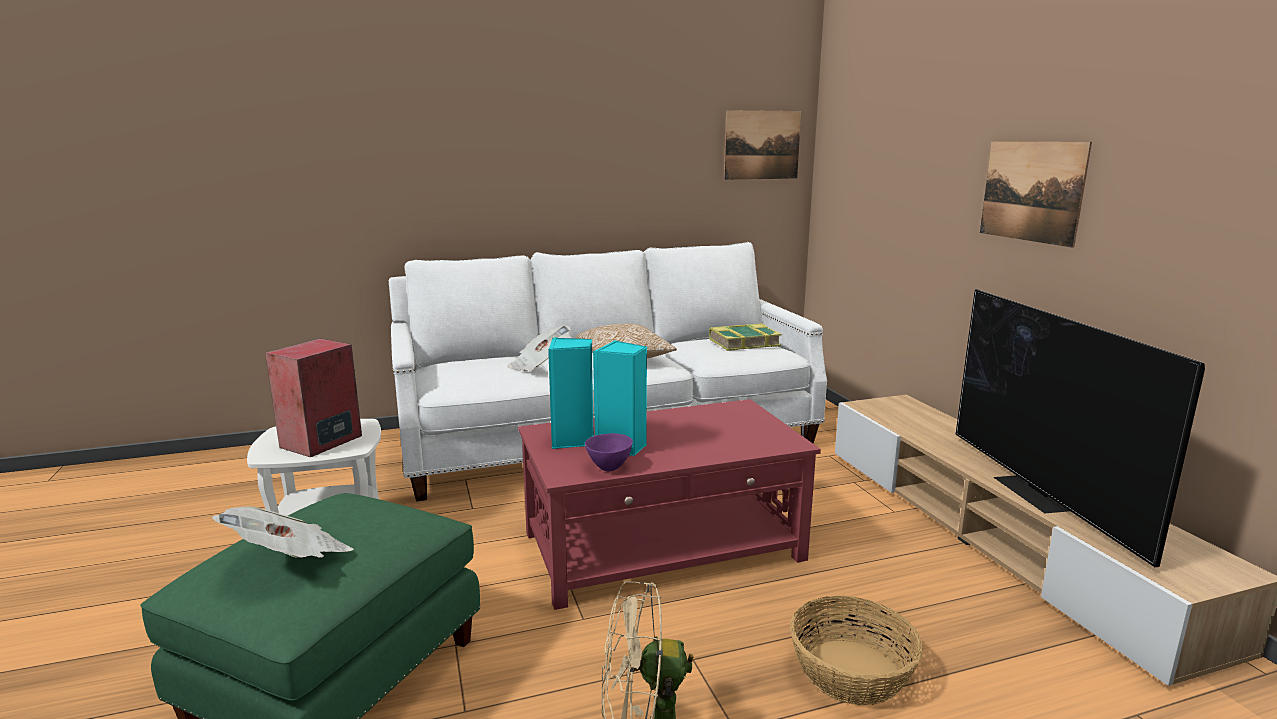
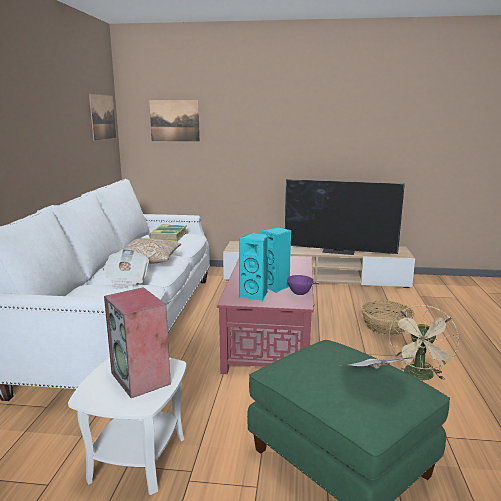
camera: 65 degrees left, 0 degrees up
picture [980,141,1092,248] -> picture moved to [149,100,200,142]

